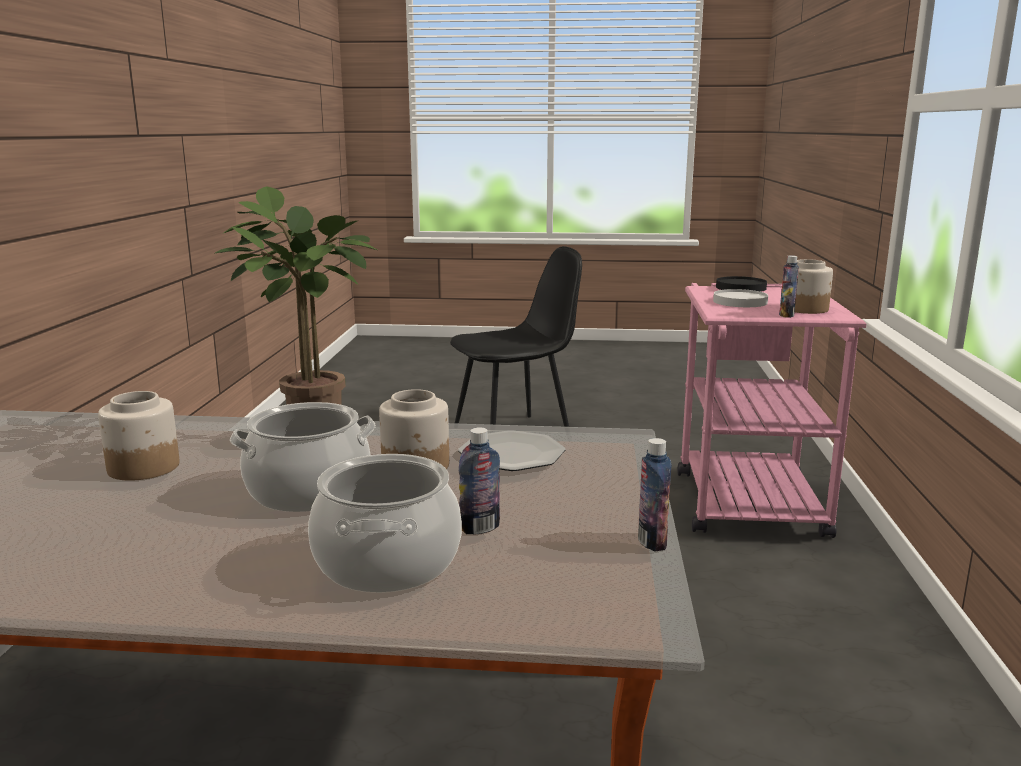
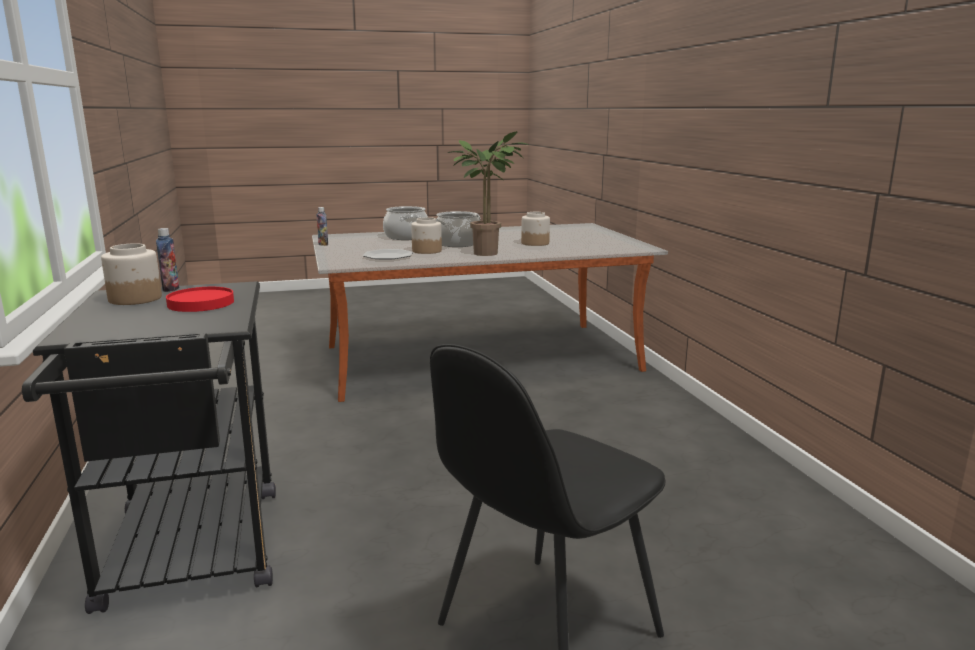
camera: 160 degrees right, 0 degrees up
bottle [459,427,500,534] -> none
pink cart [677,283,866,538] -> black cart [22,281,276,614]
white plate [713,289,768,307] -> red plate [166,287,234,312]
black plate [716,276,767,292] -> none

